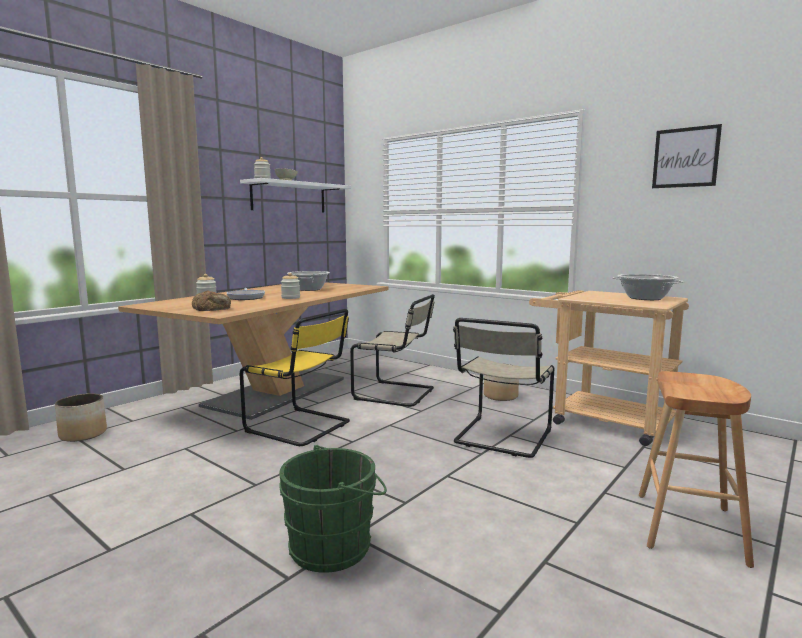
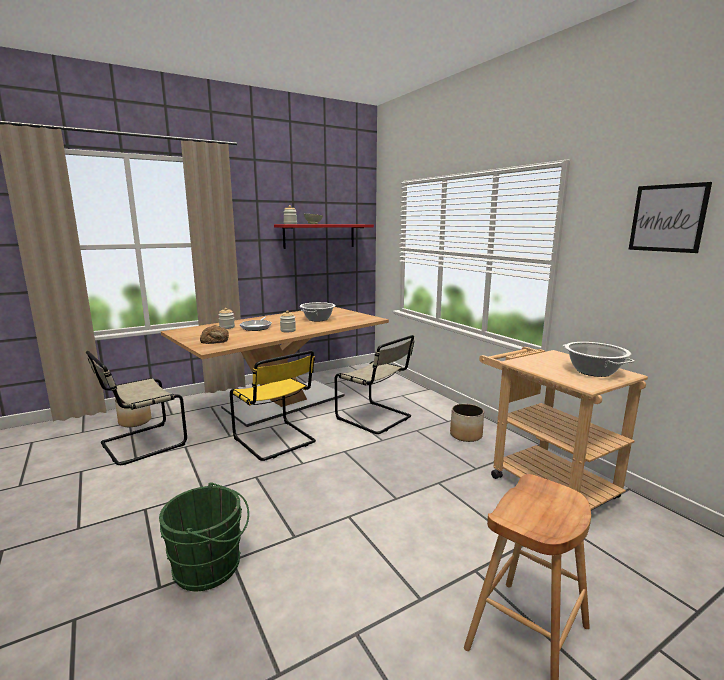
camera: 20 degrees right, 5 degrees up
white shelf [240,178,351,212] -> red shelf [274,224,374,249]
beige chair [453,318,555,458] -> beige chair moved to [86,351,187,465]

